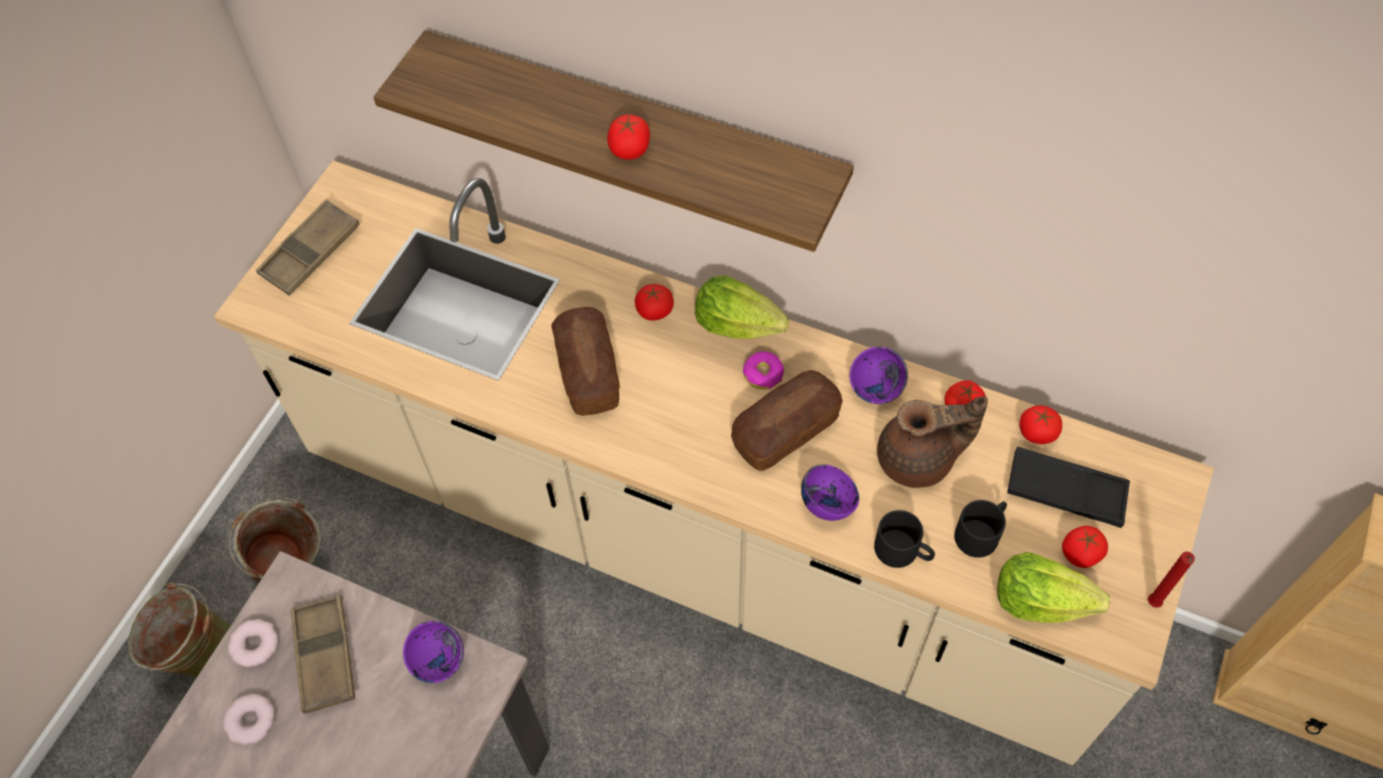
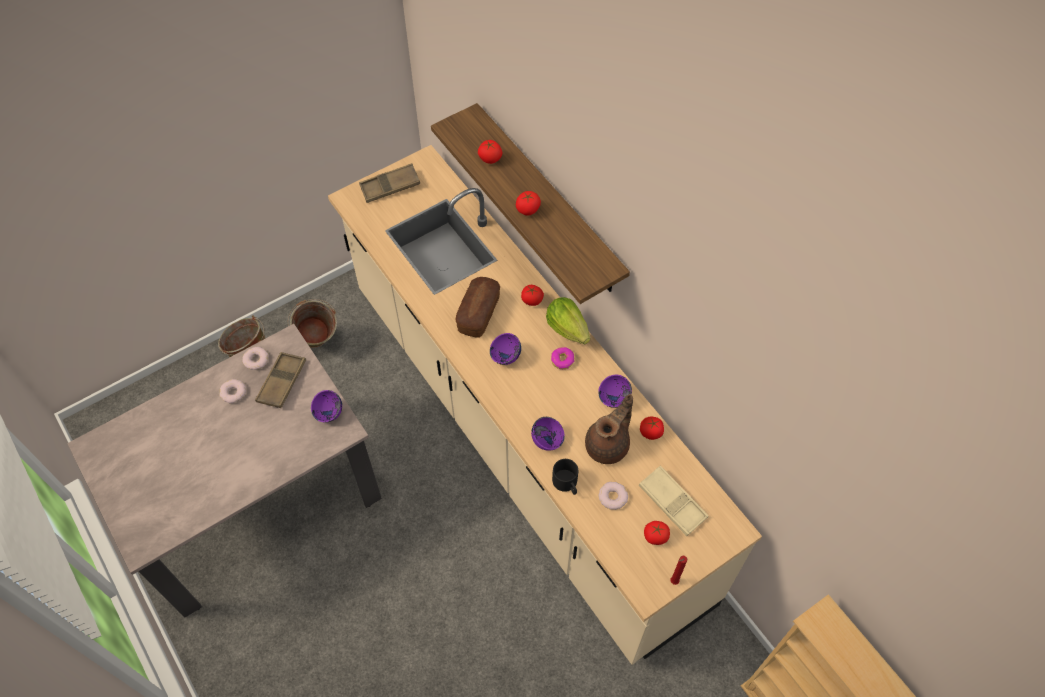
camera: 30 degrees right, 0 degrees up
bread [731,370,842,471] -> none
brown teapot [877,396,988,488] -> brown teapot turned 75 degrees counterclockwise [585,394,633,464]
black mug [954,500,1007,558] -> donut [599,482,628,510]
lettuce [997,552,1110,623] -> none
black tray [1007,447,1130,528] -> beige tray [639,466,709,536]
tomato [1019,405,1062,444] -> tomato moved to [478,140,502,164]
none -> purple bowl [490,333,521,365]

